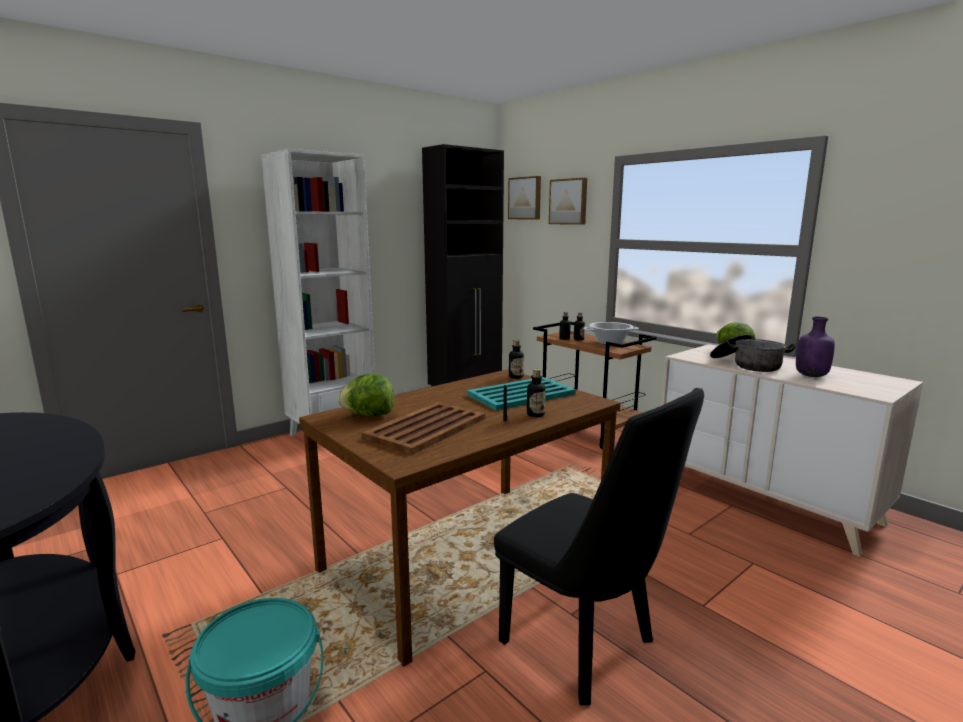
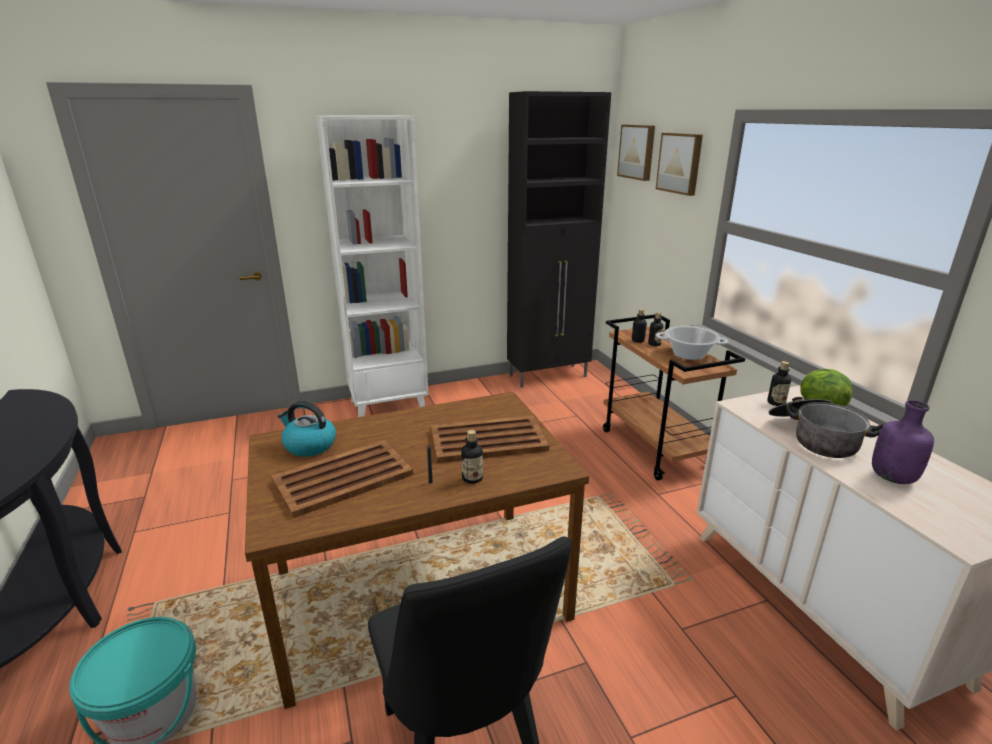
camera: 20 degrees right, 10 degrees up
lettuce [338,374,394,417] -> kettle [278,401,336,457]
turquoise tray [467,377,576,411] -> brown tray [431,415,549,463]
bottle [509,340,524,379] -> bottle moved to [767,361,791,406]

